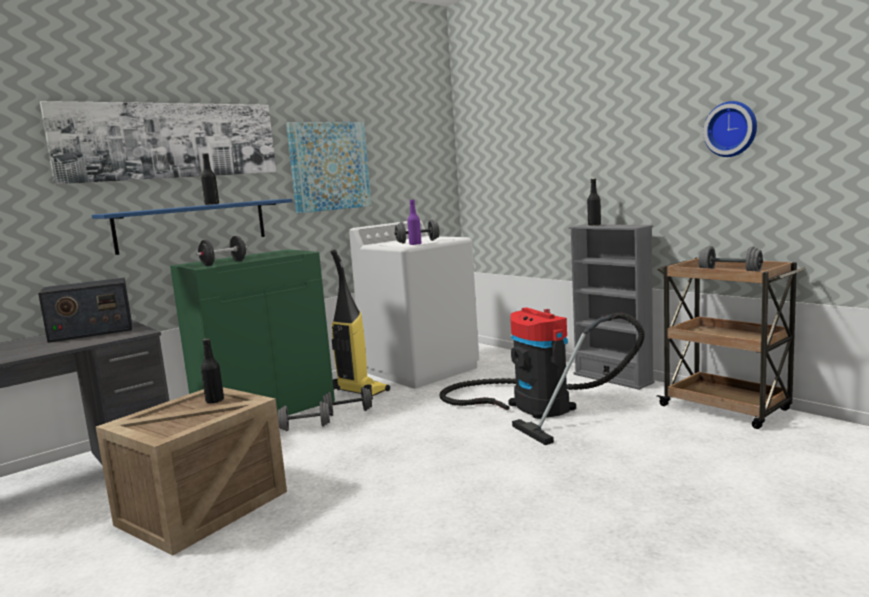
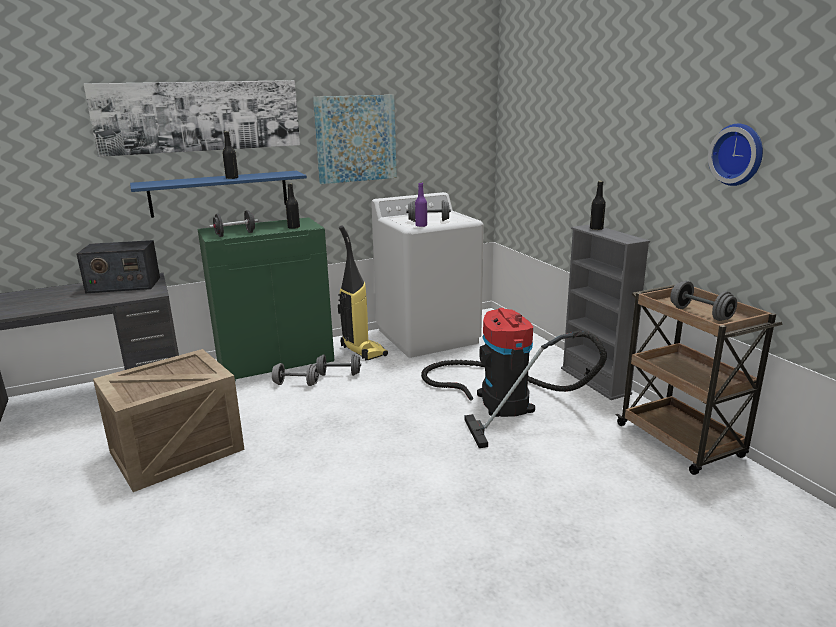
camera: 15 degrees right, 10 degrees up
black bottle [201,338,224,403] -> black bottle moved to [286,183,300,229]

